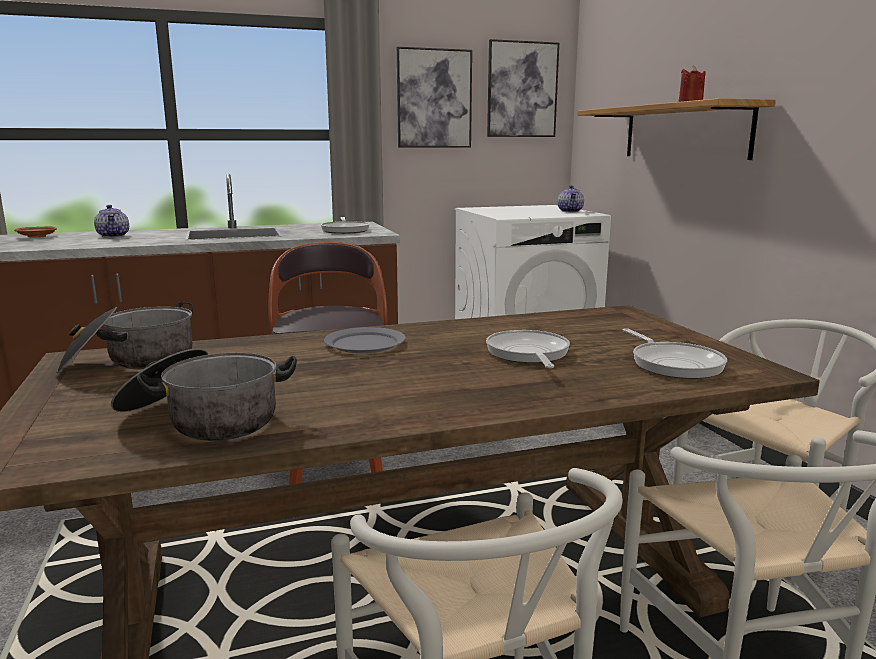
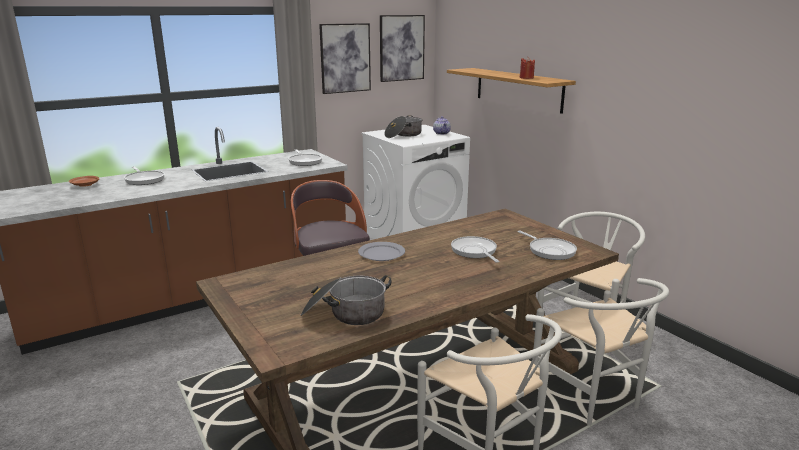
camera: 15 degrees left, 5 degrees up
cooking pot [56,302,193,373] -> cooking pot moved to [385,115,422,138]
teapot [94,205,129,237] -> frying pan [124,166,165,185]

